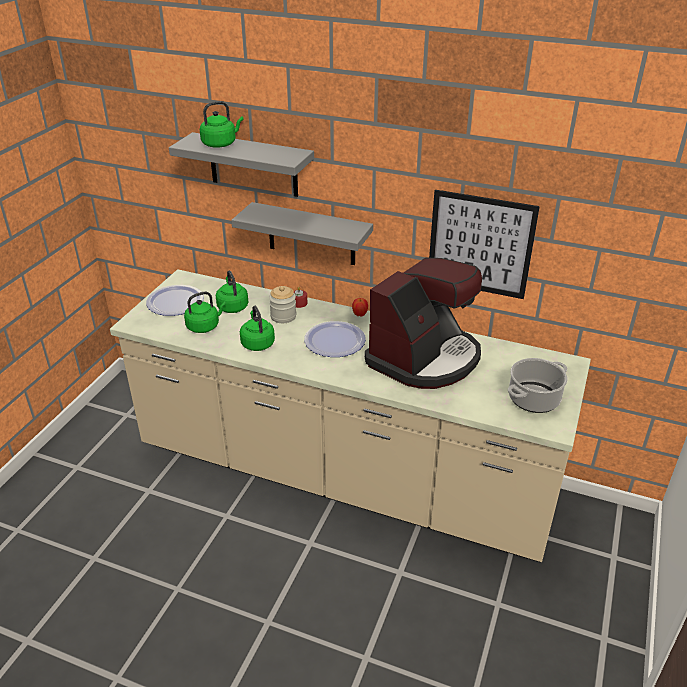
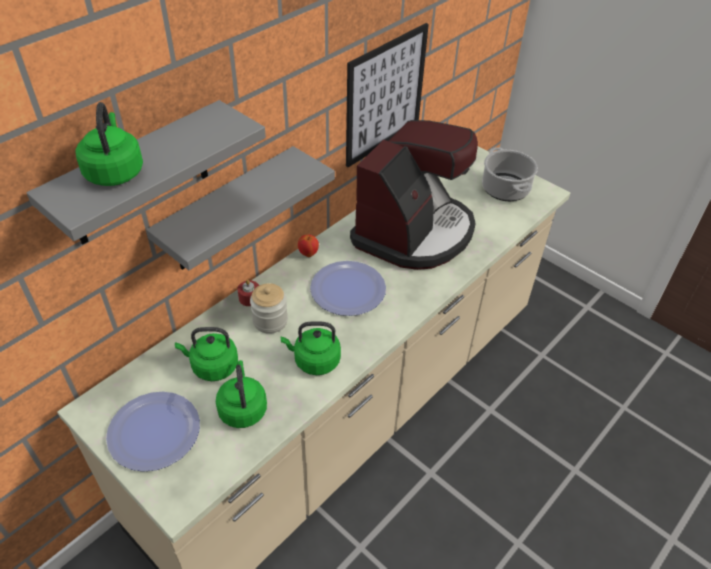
camera: 70 degrees left, 10 degrees up
coffee machine [365,257,482,389] -> coffee machine turned 60 degrees clockwise [350,120,478,270]

